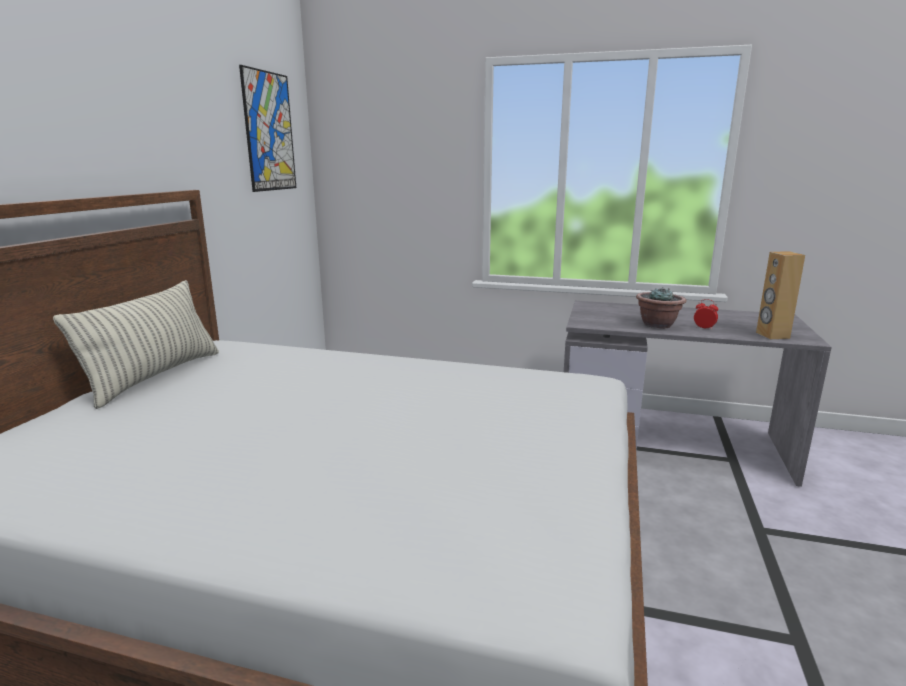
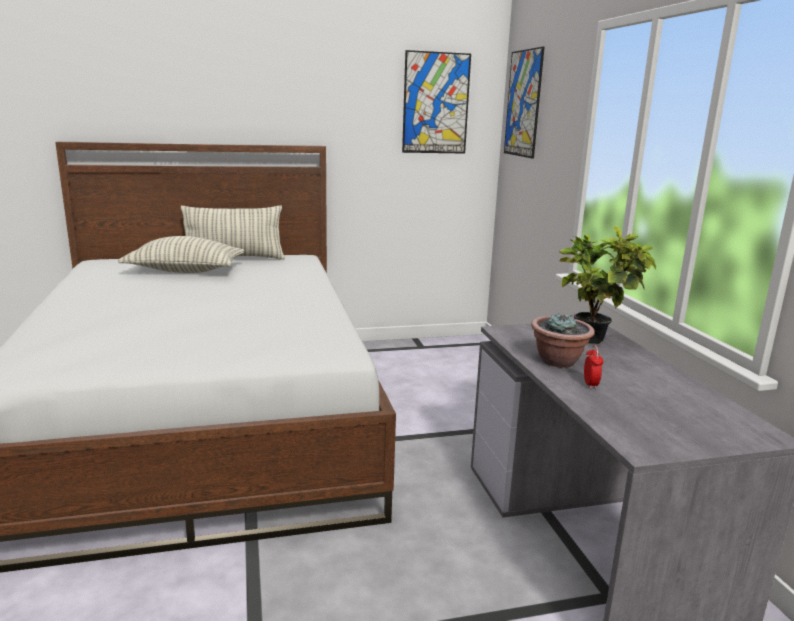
camera: 60 degrees right, 0 degrees up
brown speaker [756,251,805,339] -> none
none -> pillow [118,236,244,273]
none -> picture [504,47,544,158]
none -> potted plant [559,226,656,344]

